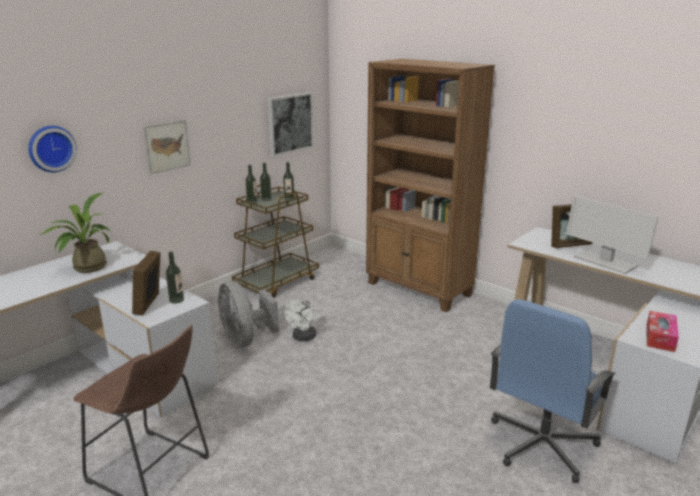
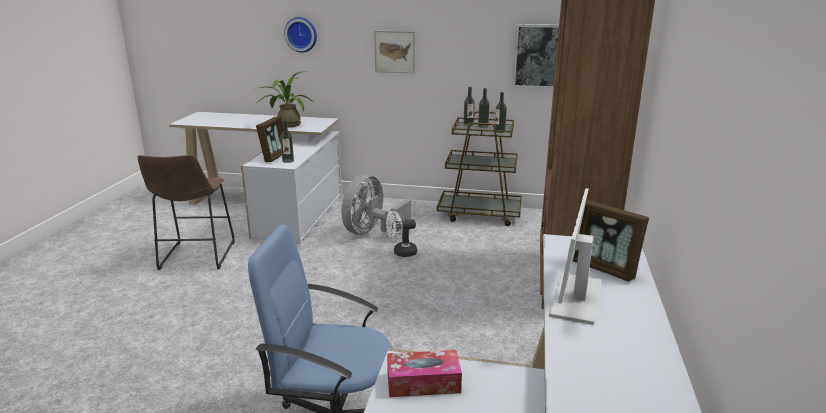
camera: 60 degrees right, 0 degrees up
picture frame [132,251,161,316] -> picture frame turned 135 degrees clockwise [256,116,283,162]

